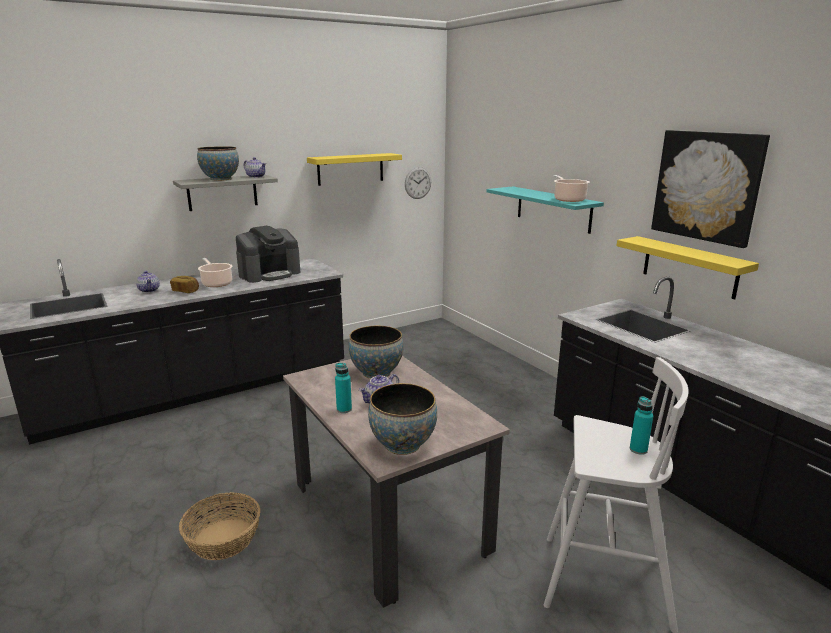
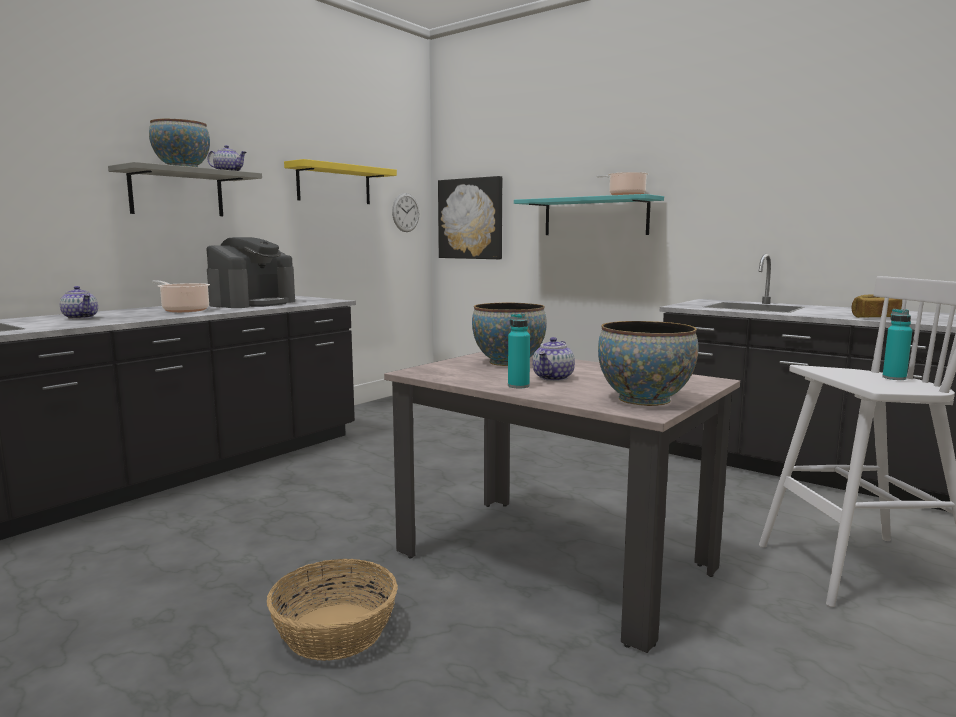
camera: 20 degrees left, 10 degrees down
bread [170,276,199,293] -> bread moved to [851,294,902,318]
yellow shelf [617,236,759,300] -> none
picture [651,130,770,248] -> picture moved to [438,176,502,259]

